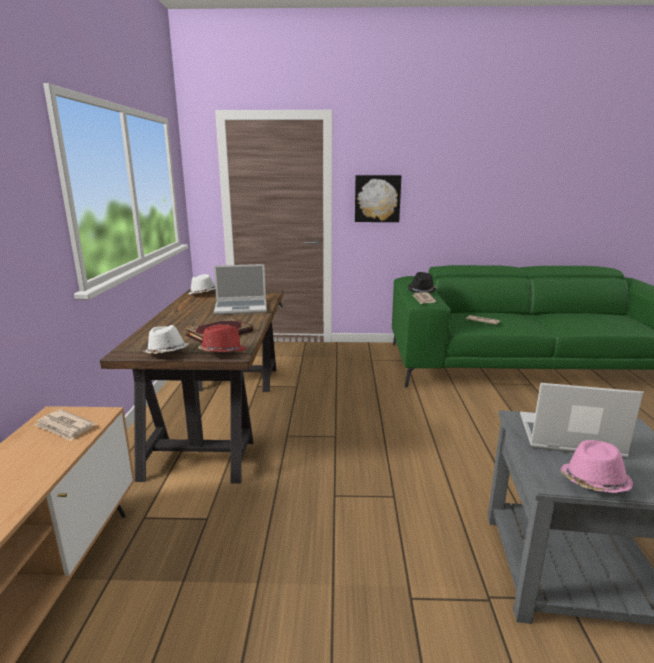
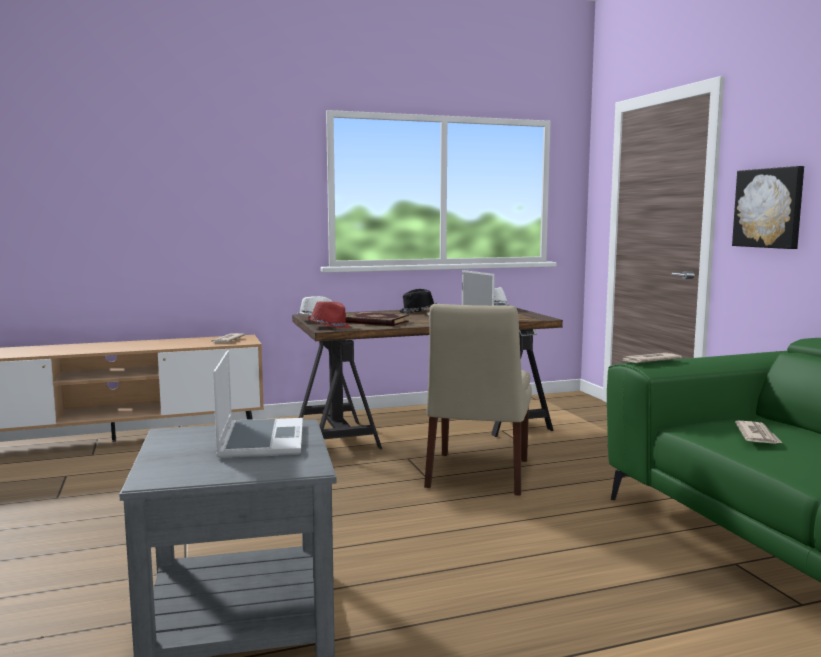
camera: 70 degrees right, 10 degrees down
black hat [408,272,437,294] -> black hat moved to [399,289,437,313]
pink hat [560,440,634,493] -> none
none -> beige chair [424,304,532,496]

